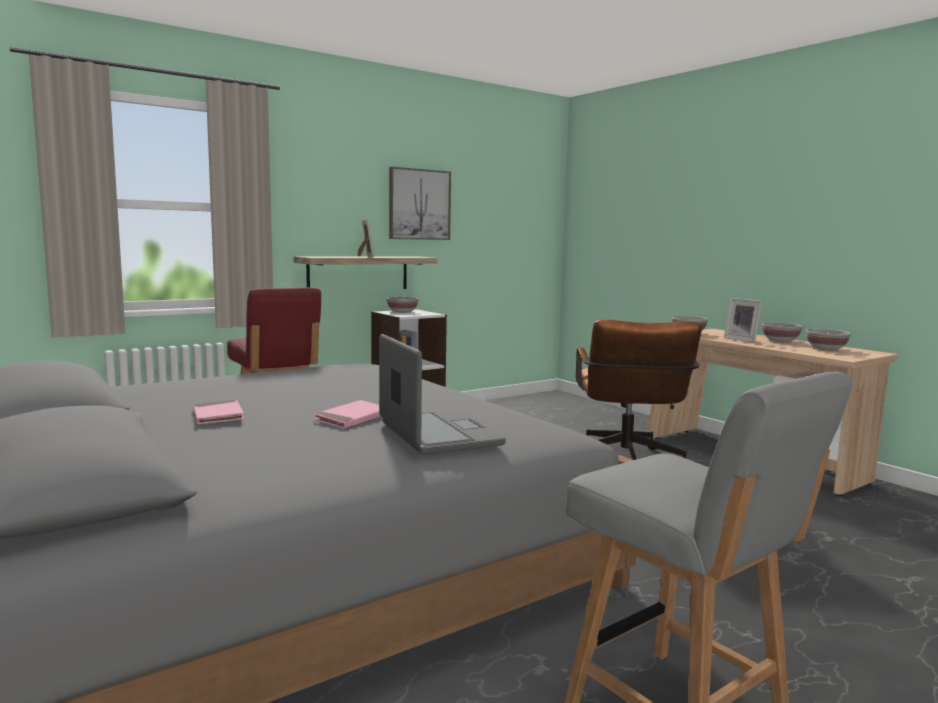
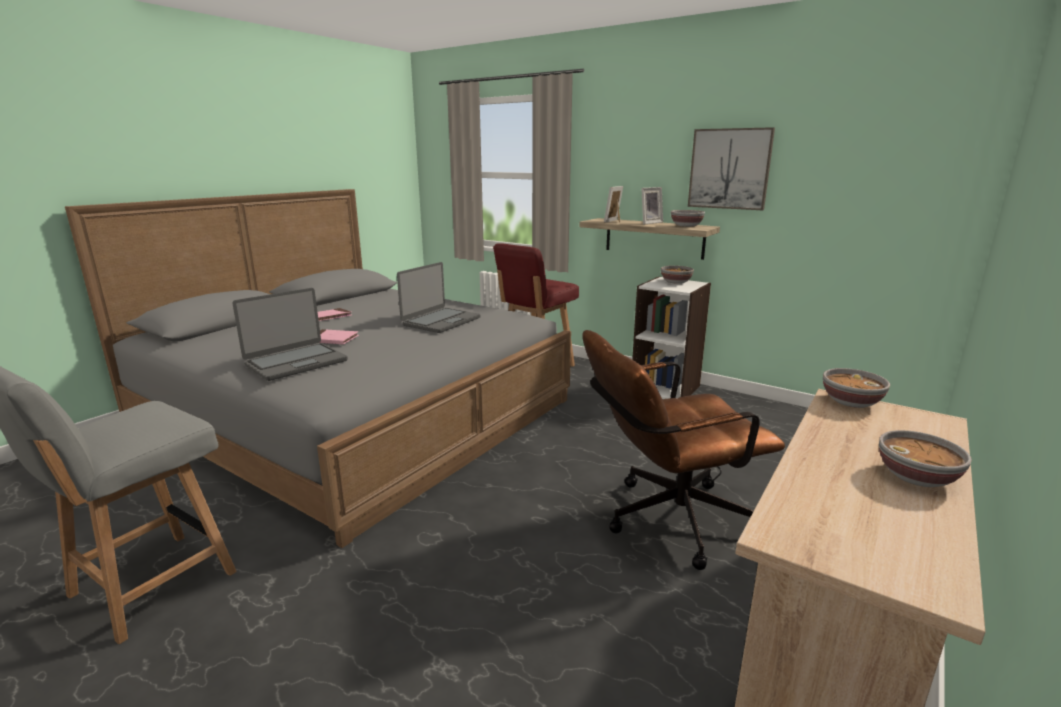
camera: 70 degrees right, 10 degrees up
picture frame [724,298,762,342] -> picture frame moved to [604,186,623,223]
bowl [806,329,851,350] -> bowl moved to [671,210,705,227]
none -> laptop [397,262,481,333]

